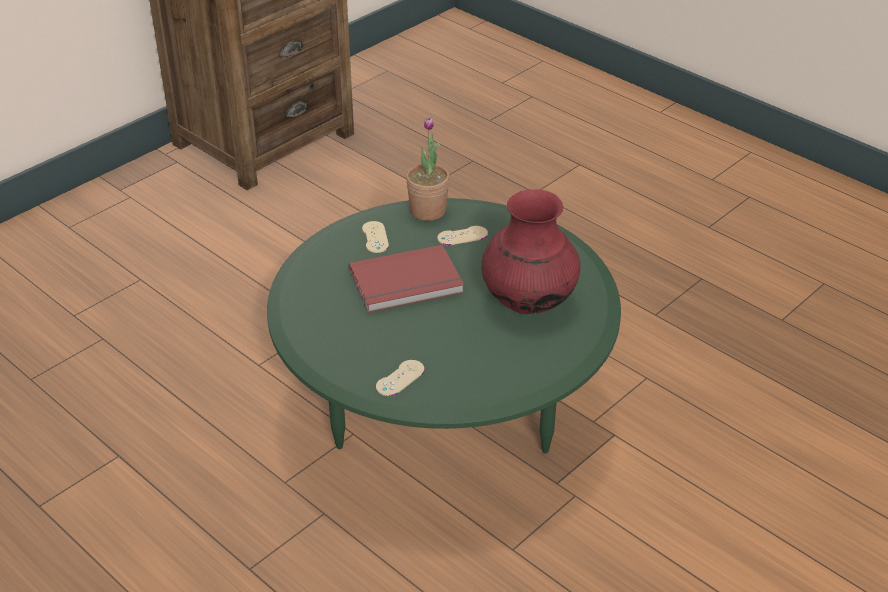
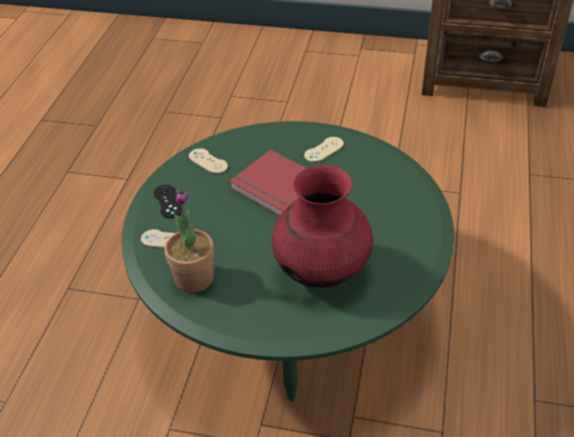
camera: 60 degrees right, 5 degrees up
potted plant [406,116,450,221] -> potted plant moved to [165,190,214,293]
beige game controller [437,226,488,245] -> beige game controller moved to [189,148,228,174]
none -> black game controller [154,185,182,218]

